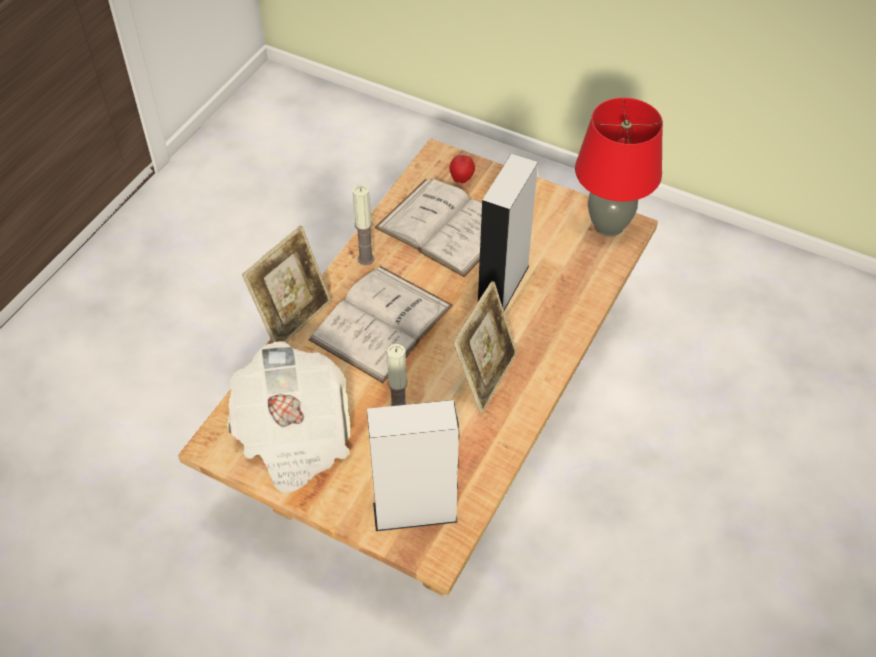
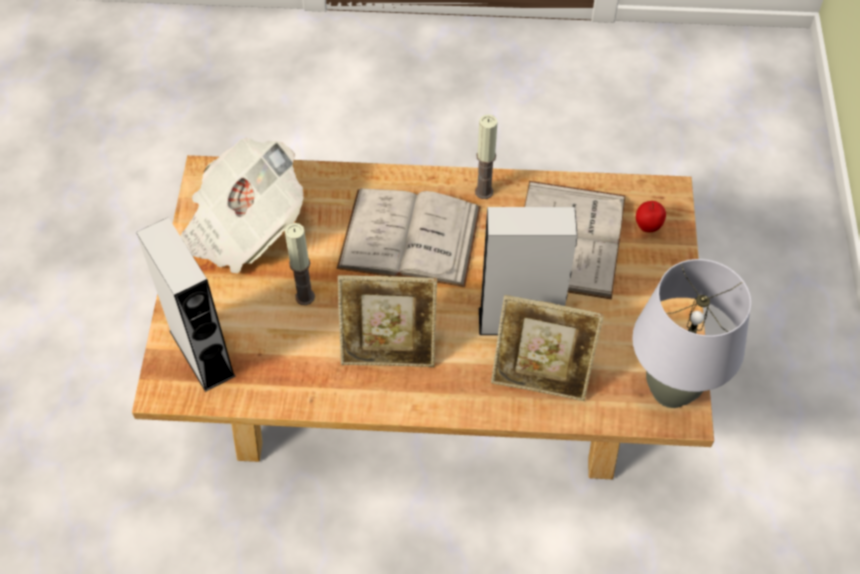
camera: 65 degrees right, 5 degrees up
picture frame [242,226,331,343] -> picture frame moved to [491,295,604,401]
red table lamp [575,98,663,237] -> grey table lamp [632,259,751,408]

